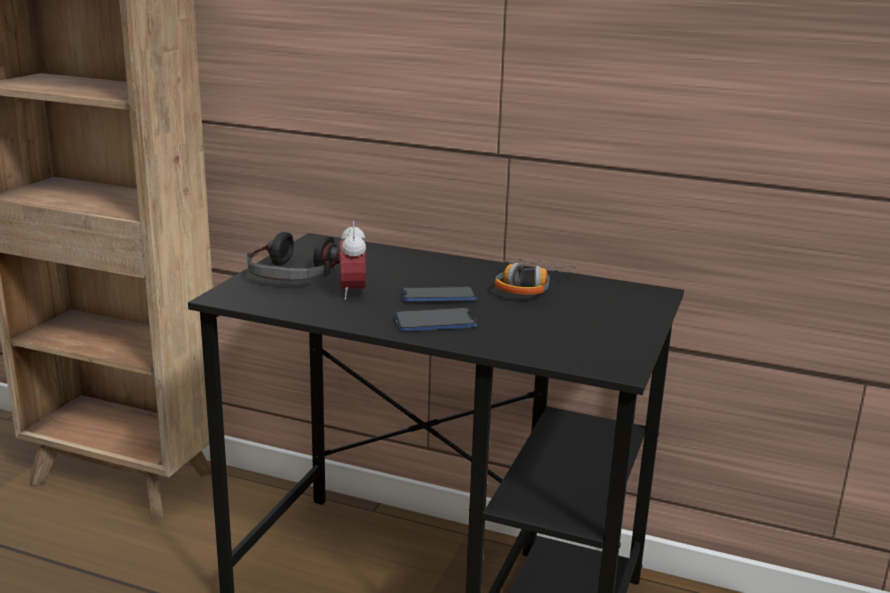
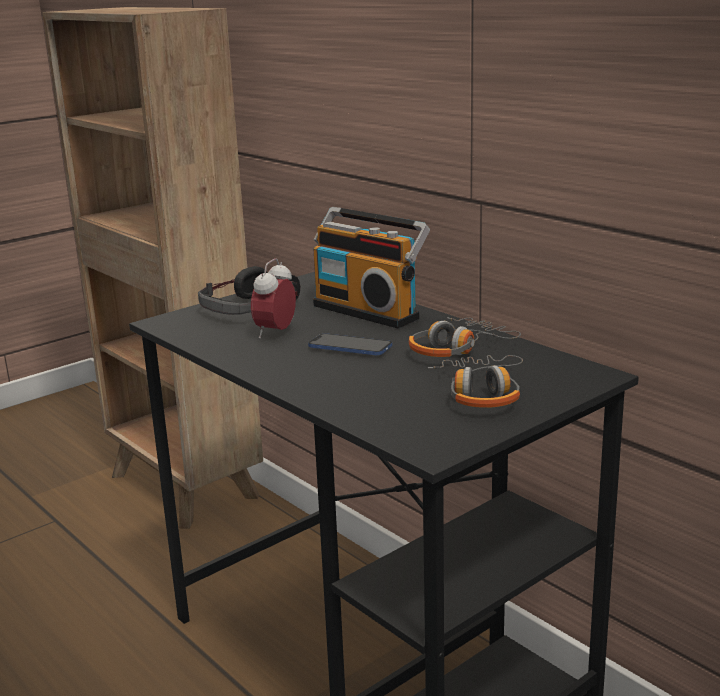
camera: 30 degrees right, 0 degrees up
phone [394,307,477,331] -> none
none -> radio [313,207,430,329]
none -> headphones [428,355,523,408]

